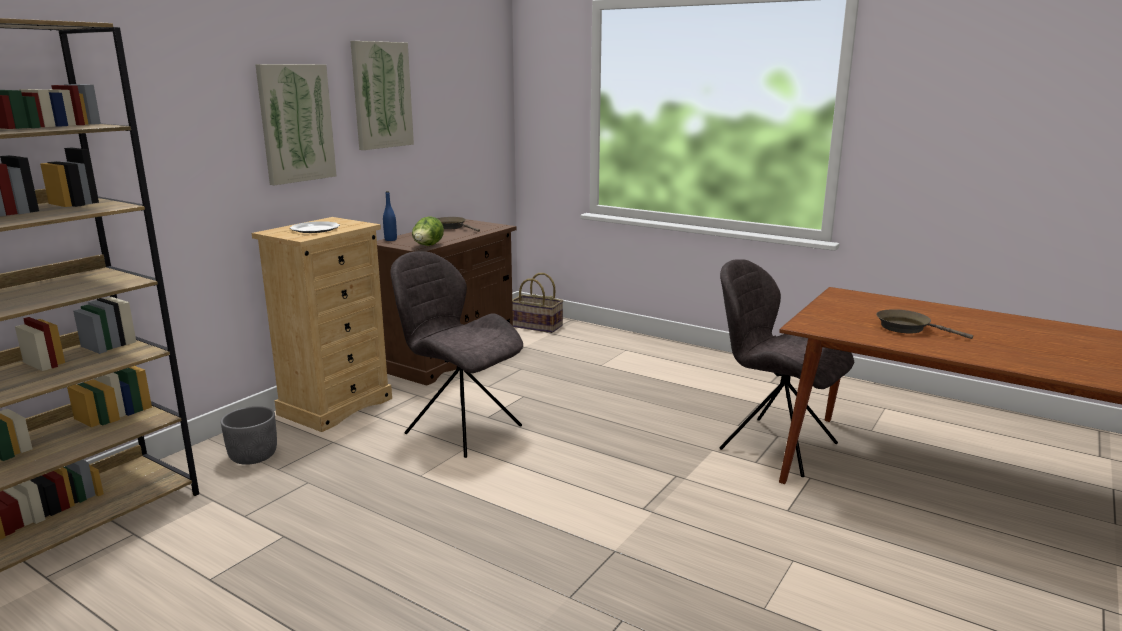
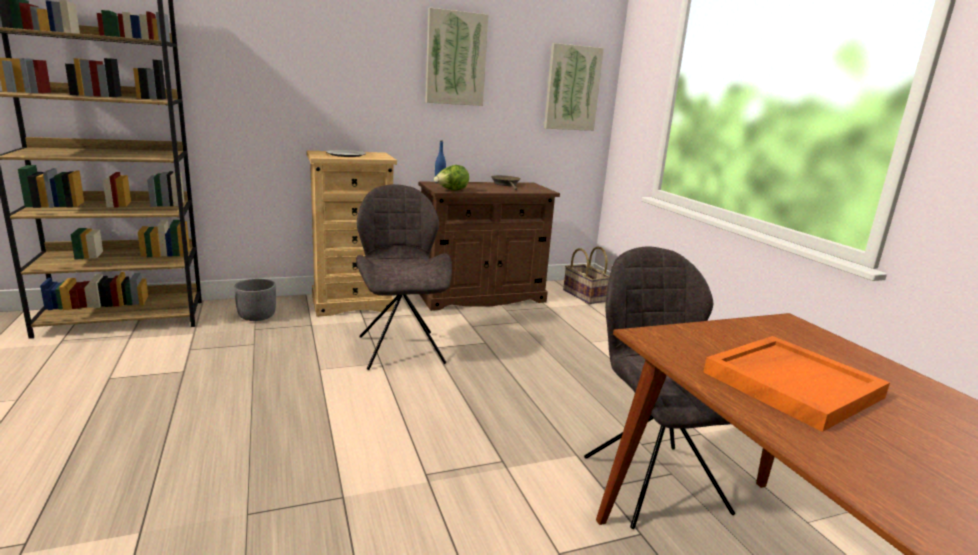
camera: 35 degrees right, 0 degrees up
picture [255,64,337,185] -> picture moved to [544,43,604,131]
brown frying pan [876,309,973,339] -> orange tray [703,336,890,432]

